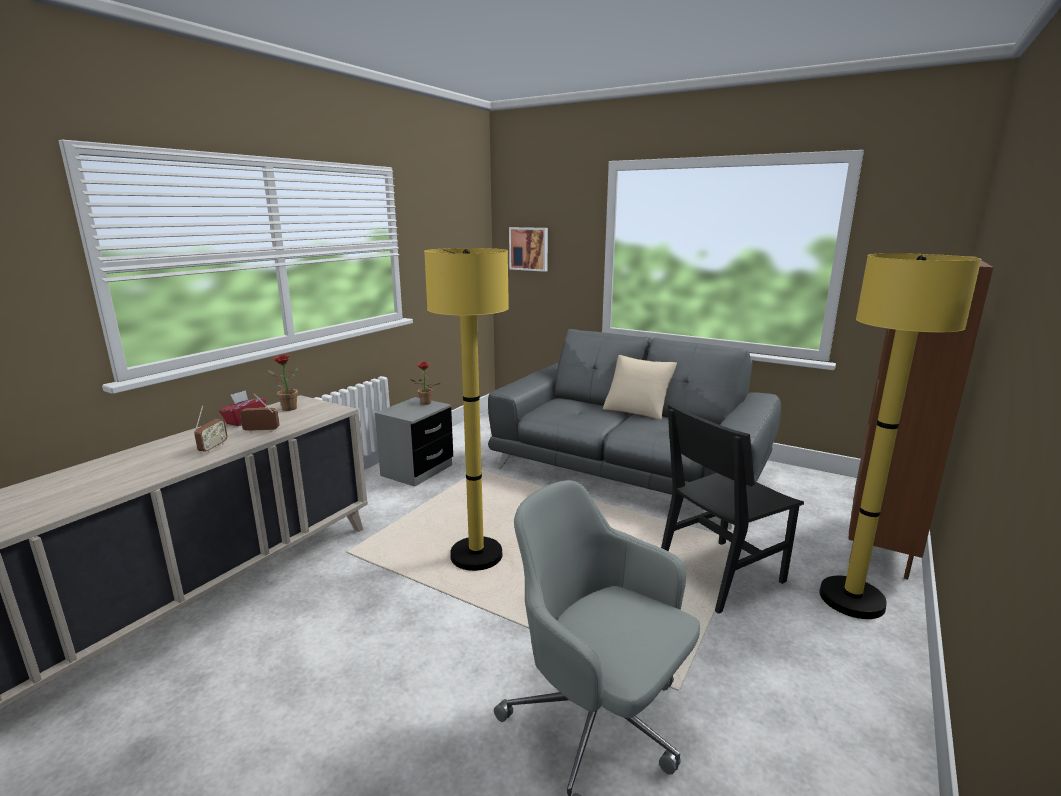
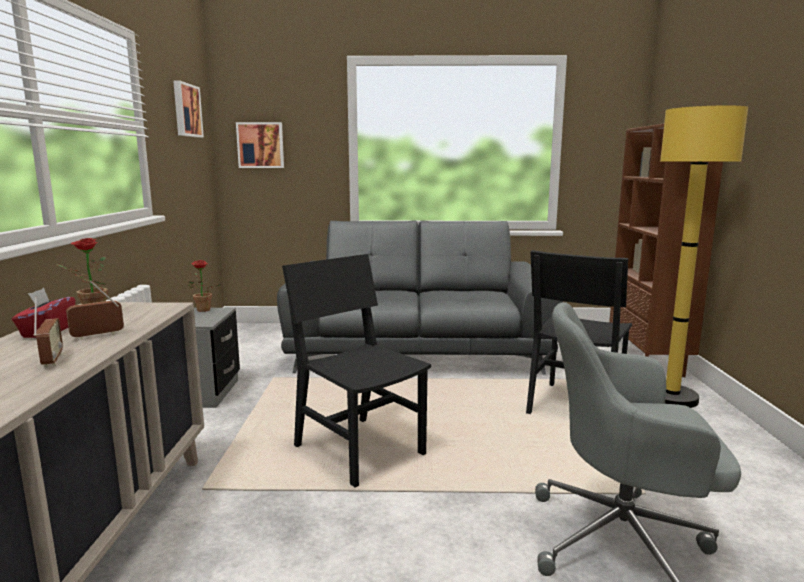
camera: 30 degrees left, 5 degrees down
yellow floor lamp [424,248,509,571] -> black chair [282,254,431,487]
beige pillow [603,355,677,420] -> none
none -> picture [173,81,204,138]

